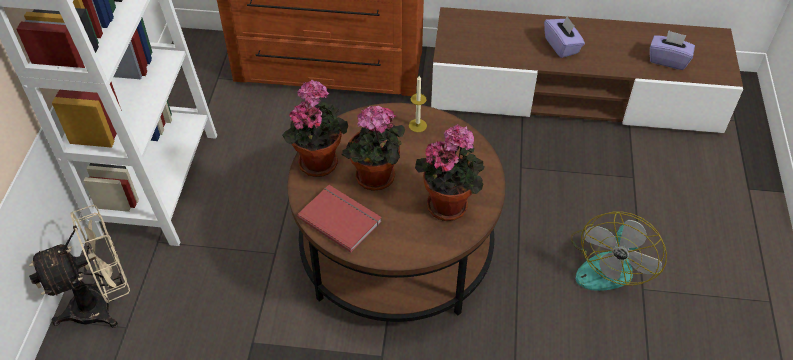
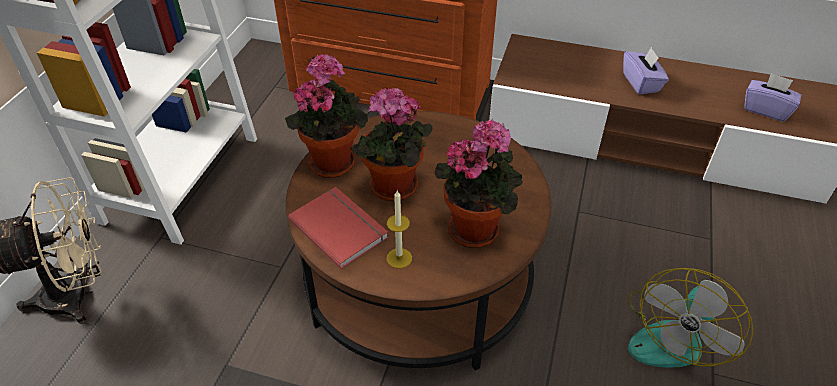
camera: 10 degrees right, 5 degrees down
candle [409,76,427,132] -> candle moved to [387,191,412,268]

